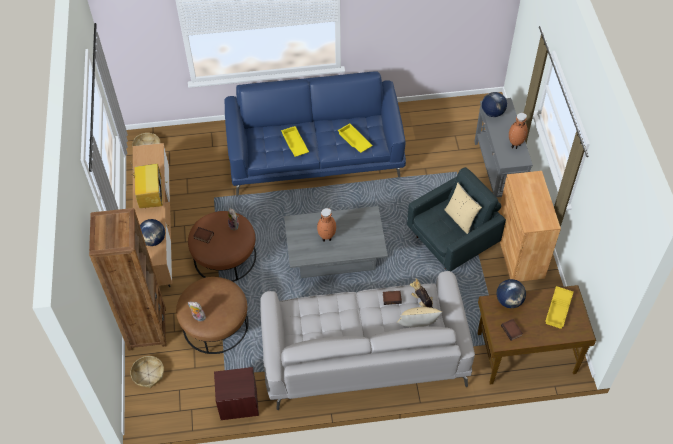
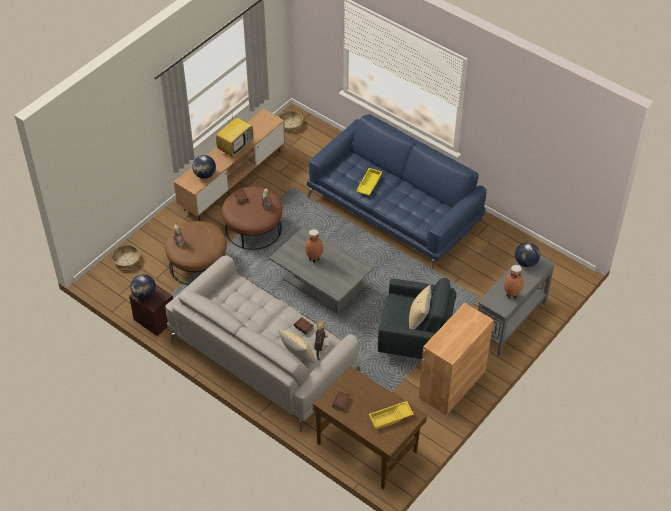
camera: 45 degrees right, 5 degrees down
brown bookcase [89,208,167,351] -> none
yellow tray [338,123,373,153] -> none
globe [496,279,526,308] -> globe moved to [130,274,156,299]

